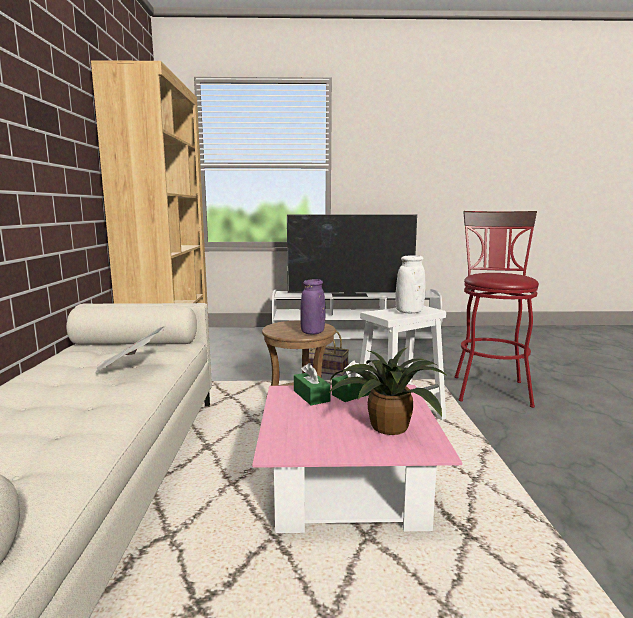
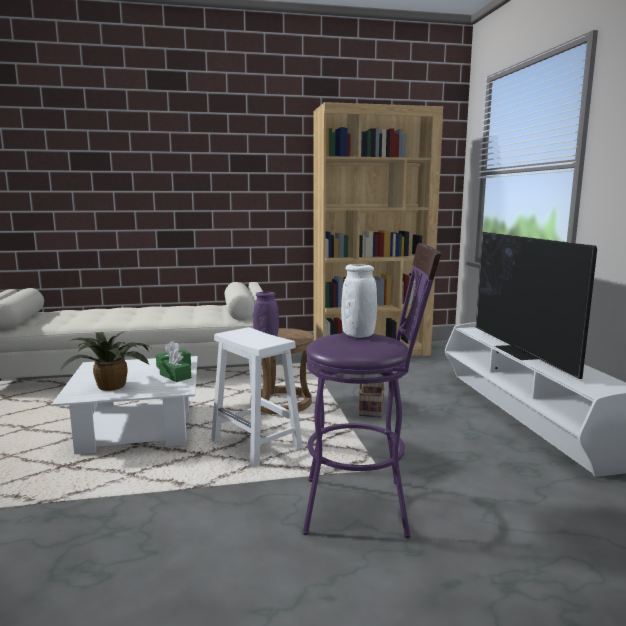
camera: 80 degrees right, 0 degrees up
newspaper [96,326,165,372] -> none
pink coffee table [252,385,462,533] -> white coffee table [51,356,198,454]
white vase [396,255,426,313] -> white vase moved to [341,264,377,338]
red stool [455,211,539,408] -> purple stool [302,243,441,538]

